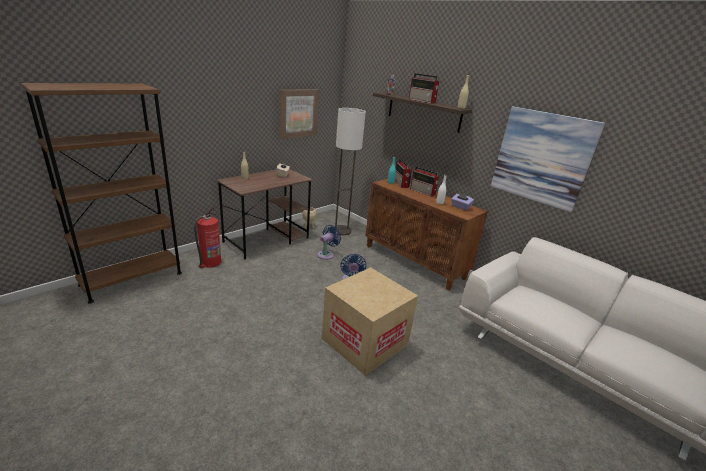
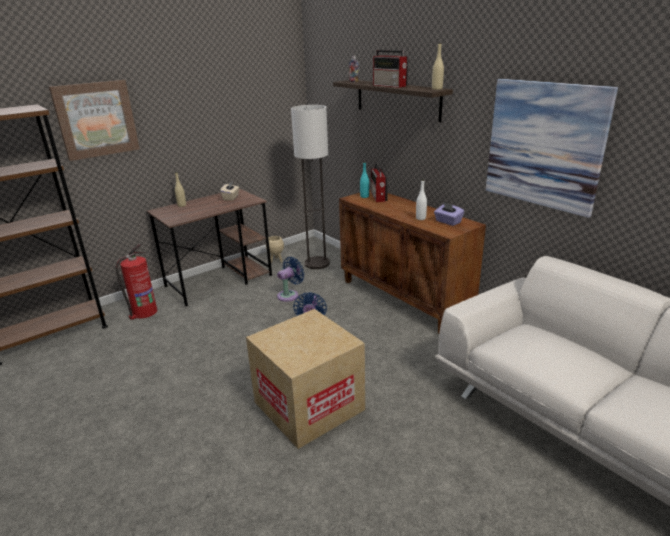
camera: 10 degrees right, 0 degrees up
picture [279,89,319,139] -> picture moved to [49,80,140,161]
radio [410,166,439,197] -> none

